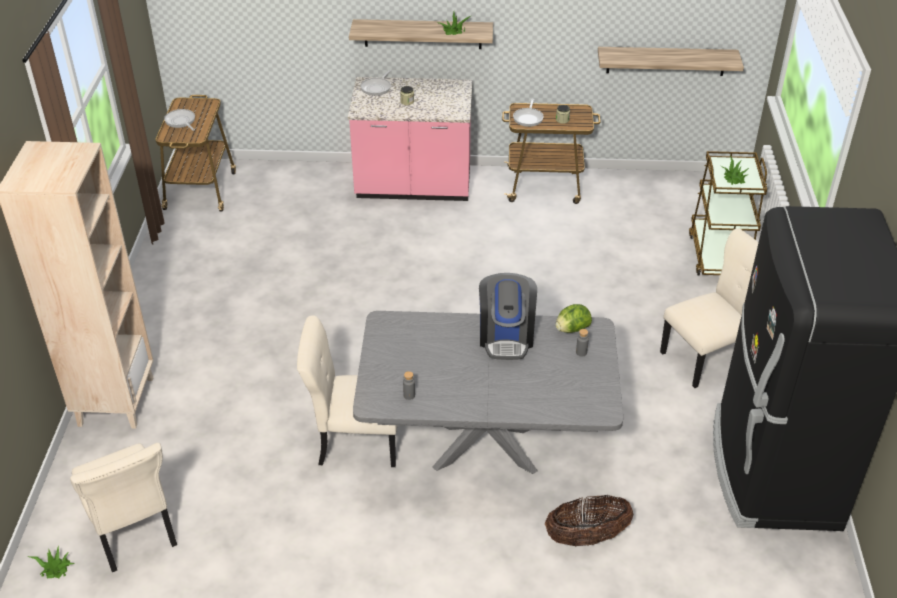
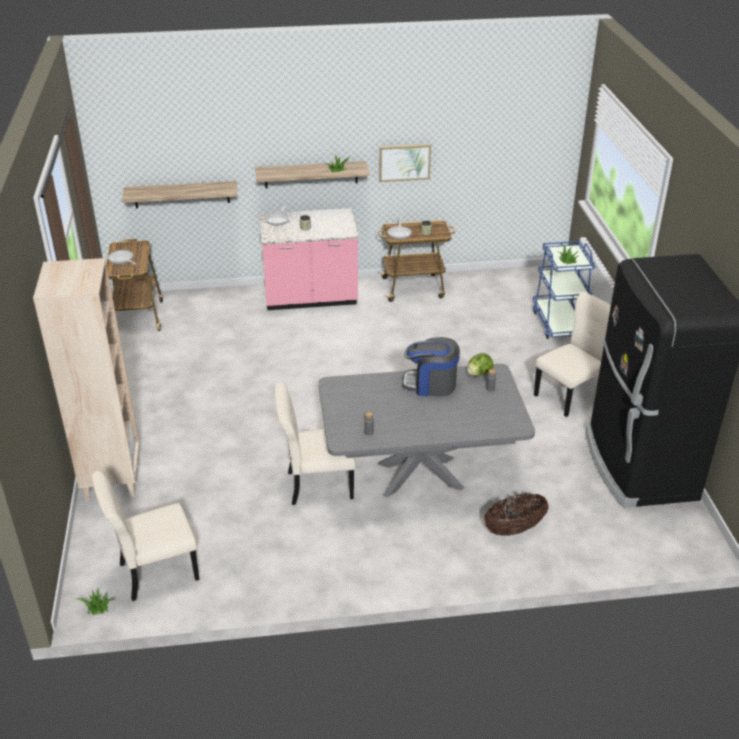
camera: 10 degrees left, 5 degrees down
beige chair [70,443,177,572] -> beige chair turned 105 degrees clockwise [92,471,199,601]
coffee machine [479,273,537,360] -> coffee machine turned 105 degrees clockwise [402,337,460,396]
shelf [598,47,744,76] -> shelf moved to [122,181,237,208]
brown cart [689,151,767,275] -> blue cart [533,241,595,339]
none -> picture [379,144,431,182]

